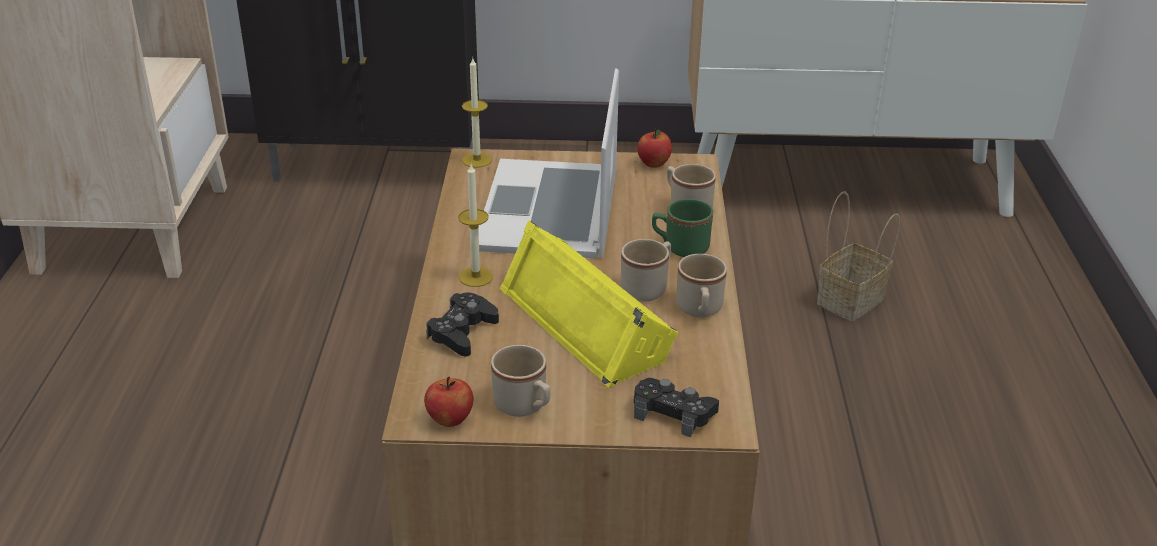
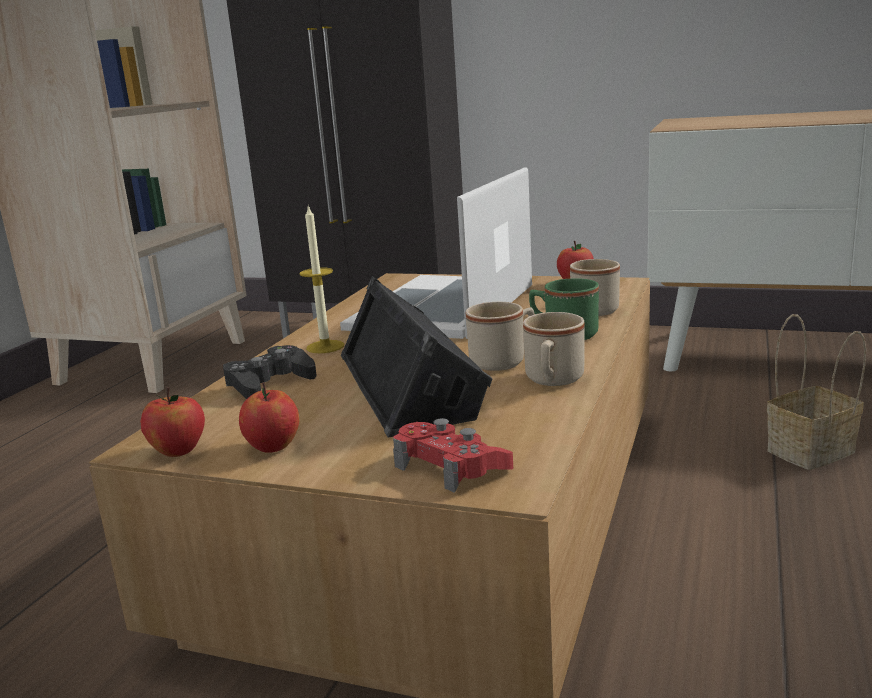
camera: 20 degrees right, 15 degrees down
candle [462,58,492,168] -> none
beige mug [491,345,551,417] -> apple [239,382,299,453]
yellow speaker [500,220,678,388] -> black speaker [341,276,492,438]
black game controller [634,378,719,437] -> red game controller [393,418,513,493]

